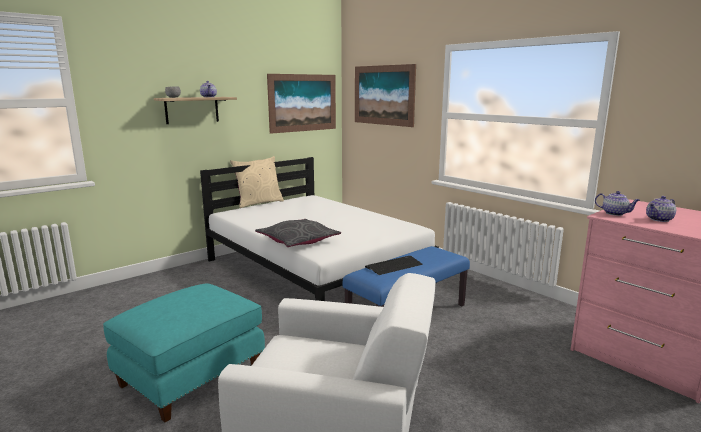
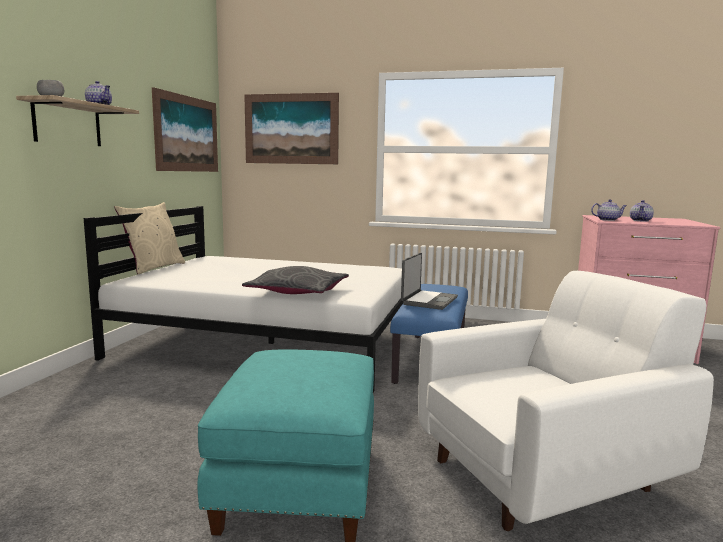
camera: 35 degrees left, 5 degrees down
keyboard [365,256,423,275] -> laptop [401,253,458,310]

